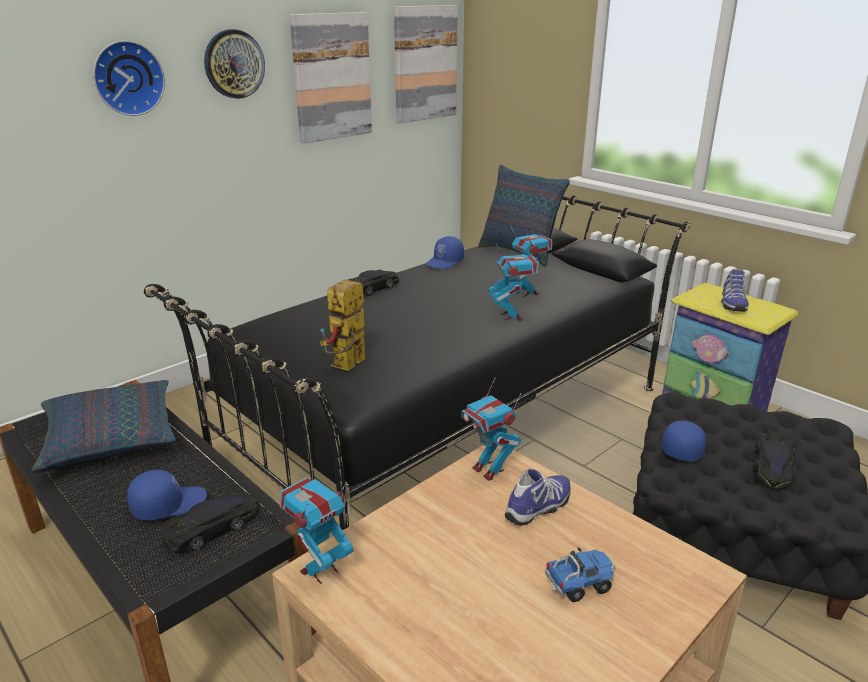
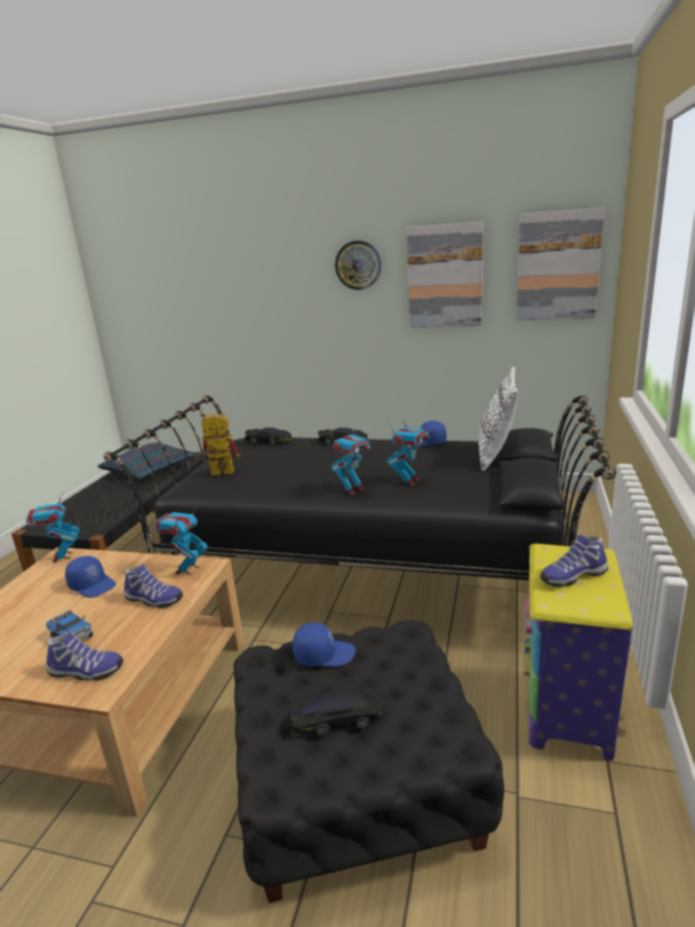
camera: 60 degrees right, 5 degrees down
wall clock [93,40,165,116] -> none
blue cap [127,470,207,521] -> blue cap moved to [65,556,116,598]
black toy car [159,492,259,554] -> black toy car moved to [244,427,293,445]
toy robot [280,477,353,584] -> toy robot turned 120 degrees counterclockwise [26,491,79,563]
blue pillow [478,165,570,266] -> white pillow [478,367,518,471]
none -> shoe [46,631,123,681]

